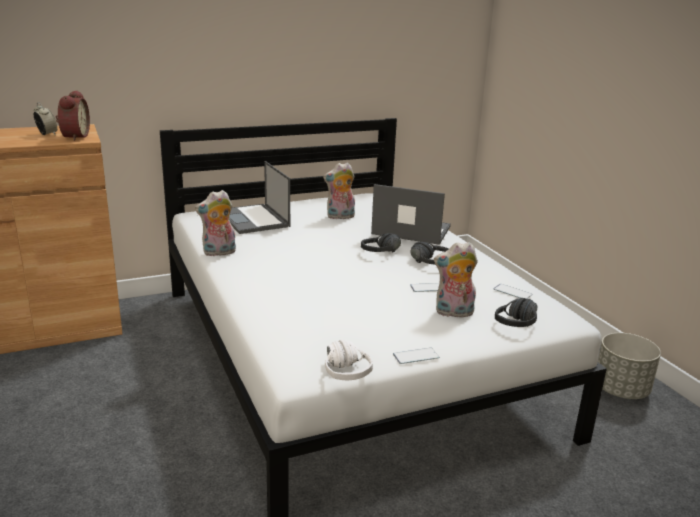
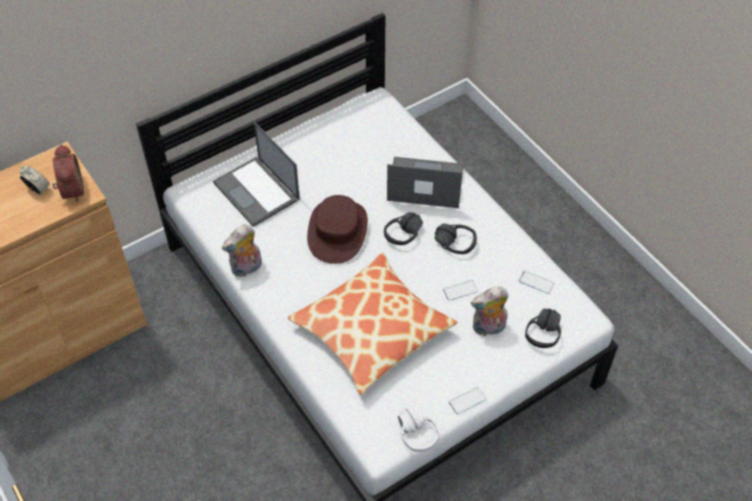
camera: 10 degrees left, 30 degrees up
plush toy [323,162,355,219] -> none
grey planter [598,333,661,399] -> none
none -> pillow [288,253,458,395]
none -> brown hat [307,195,368,264]

